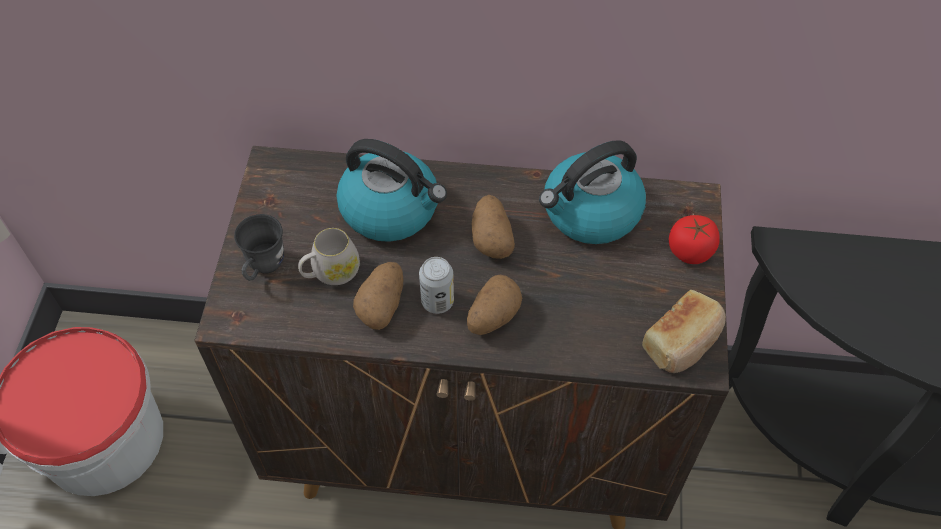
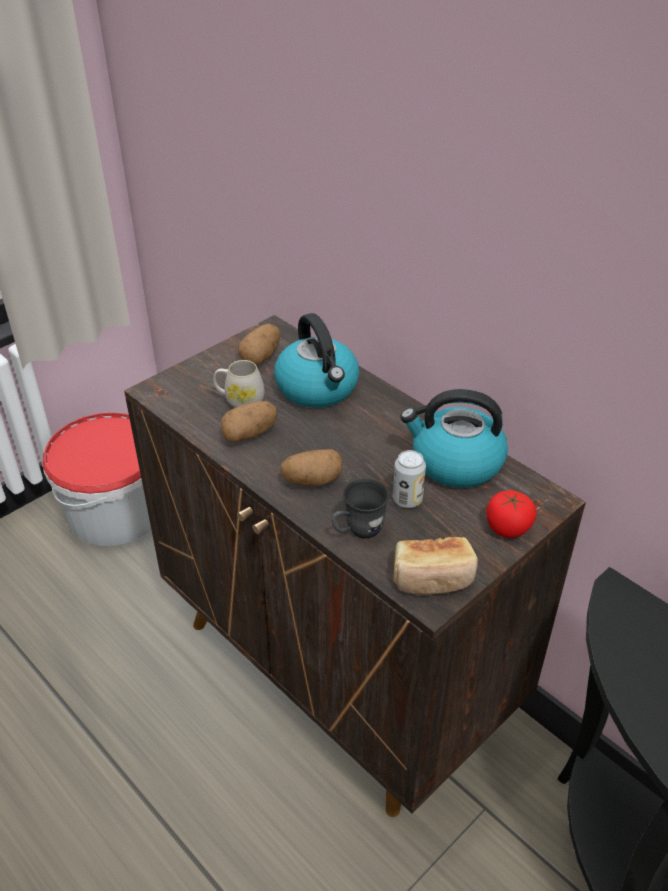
camera: 40 degrees right, 15 degrees down
grey mug [234,214,284,281] -> grey mug moved to [332,478,390,539]
can [419,257,454,314] -> can moved to [393,450,426,508]
potato [472,195,515,259] -> potato moved to [238,324,280,365]

